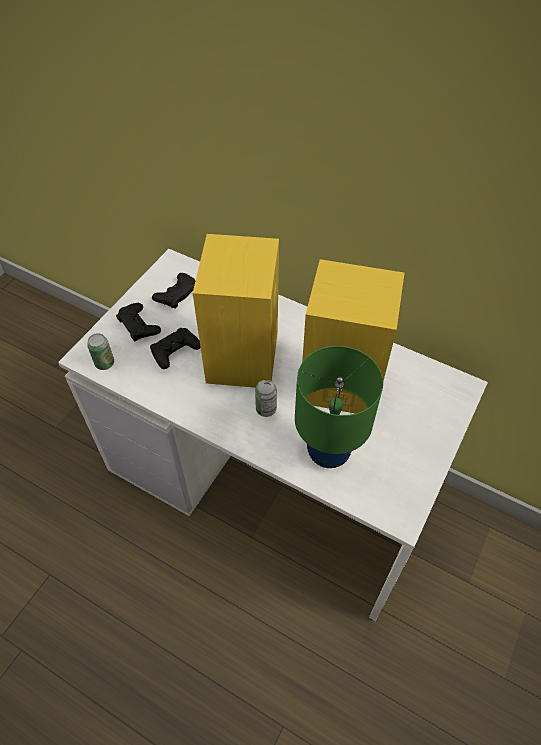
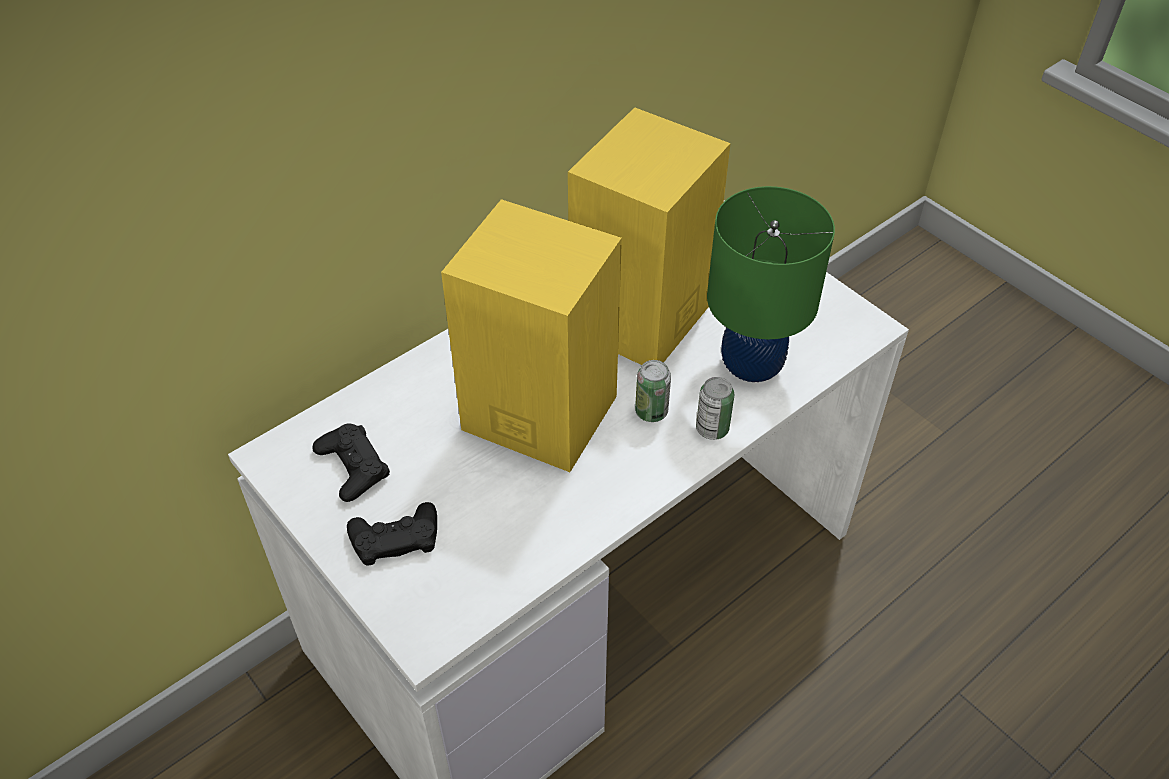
camera: 70 degrees left, 5 degrees down
can [87,333,114,370] -> can moved to [696,377,734,440]
black game controller [150,328,201,369] -> none

